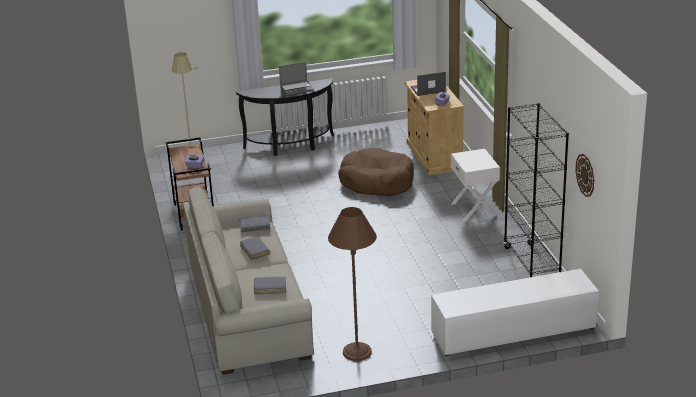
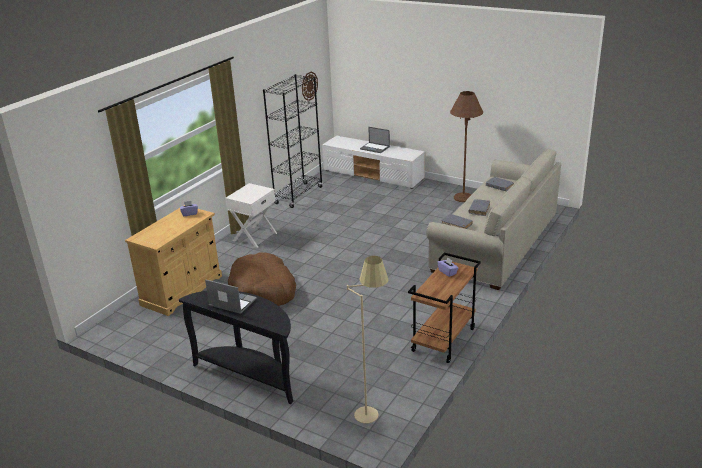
camera: 135 degrees left, 0 degrees up
laptop [411,72,446,96] -> laptop moved to [360,127,390,153]

